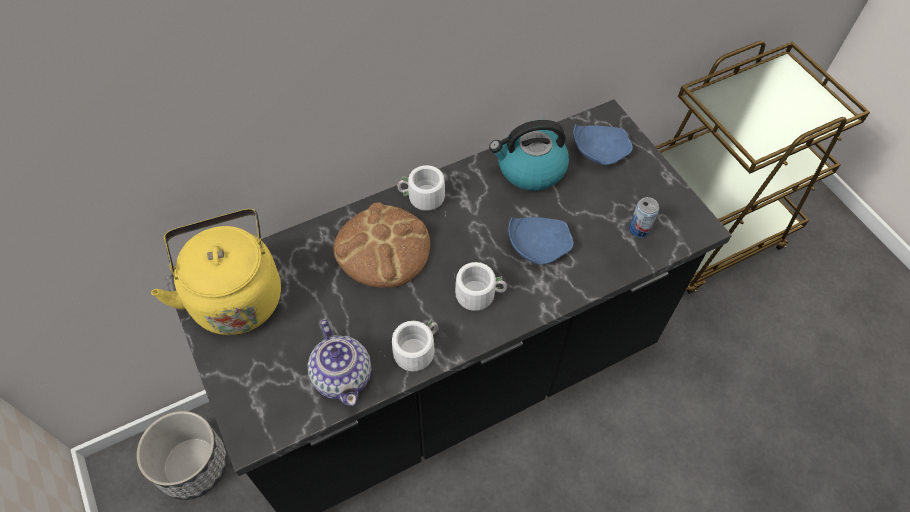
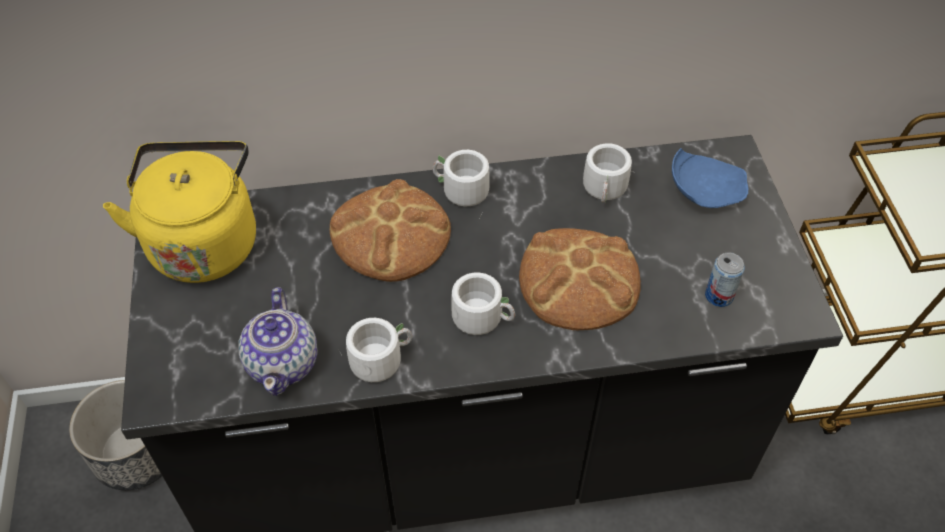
camera: 20 degrees right, 5 degrees down
kettle [489,120,569,191] -> white mug [583,143,632,203]
blue plate [508,217,574,265] -> bread [519,228,641,330]

